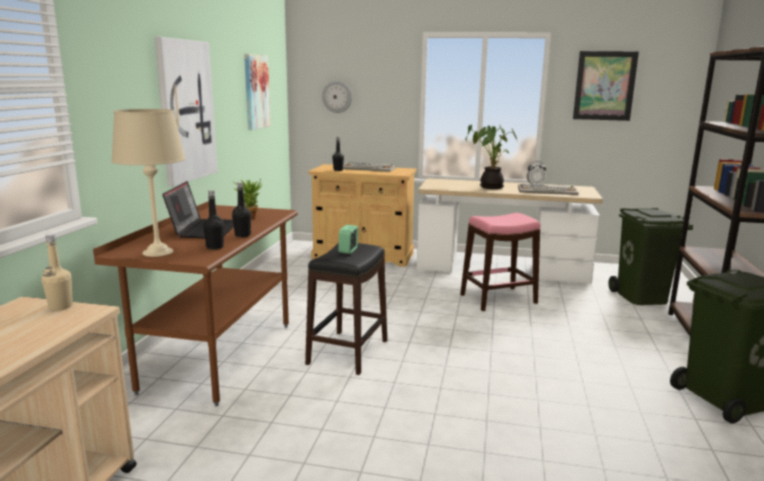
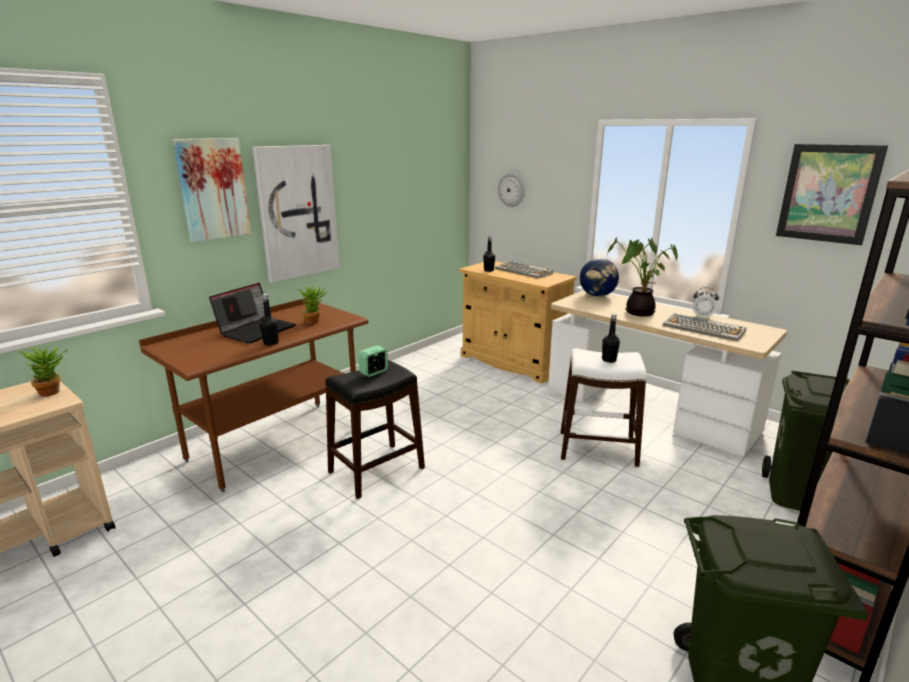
camera: 30 degrees right, 5 degrees up
beige bottle [42,234,73,310] -> potted plant [20,346,68,397]
beige table lamp [111,109,185,257] -> none
black bottle [203,190,224,250] -> black bottle moved to [602,314,620,363]
picture [244,54,271,130] -> picture moved to [173,138,251,242]
pink stool [460,213,541,311] -> white stool [561,348,647,467]
none -> globe [580,258,619,297]

